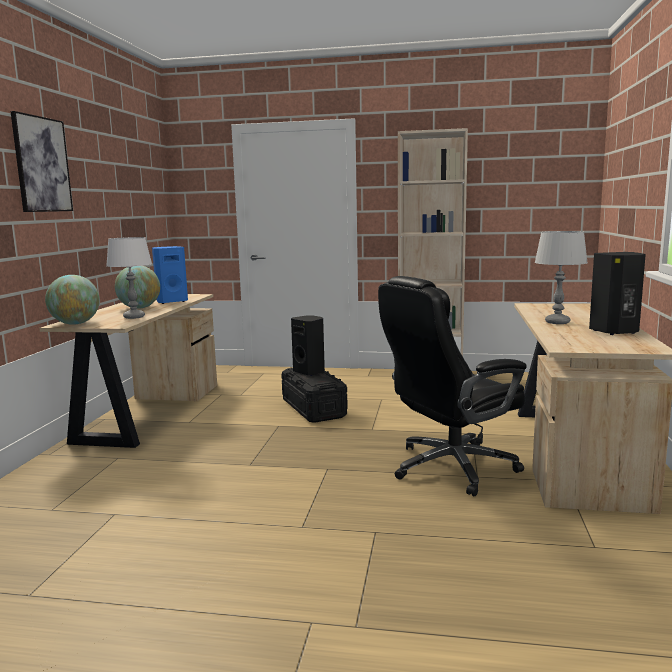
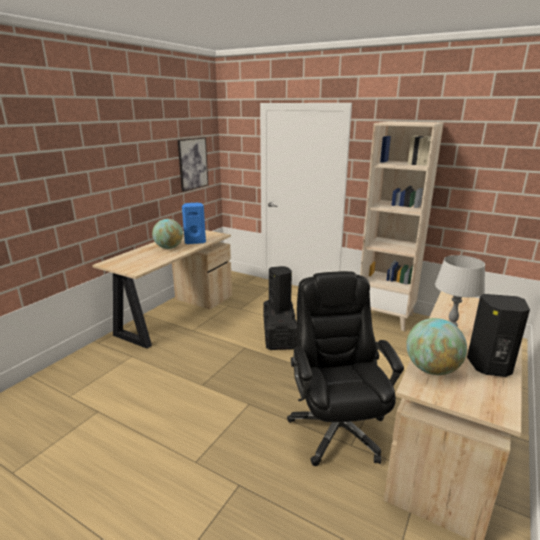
camera: 20 degrees right, 10 degrees up
picture [10,111,73,212] -> picture moved to [178,137,208,192]
globe [45,275,100,325] -> globe moved to [406,318,467,375]
white table lamp [106,237,152,319] -> none
black office chair [378,276,527,496] -> black office chair turned 90 degrees clockwise [287,271,404,466]

